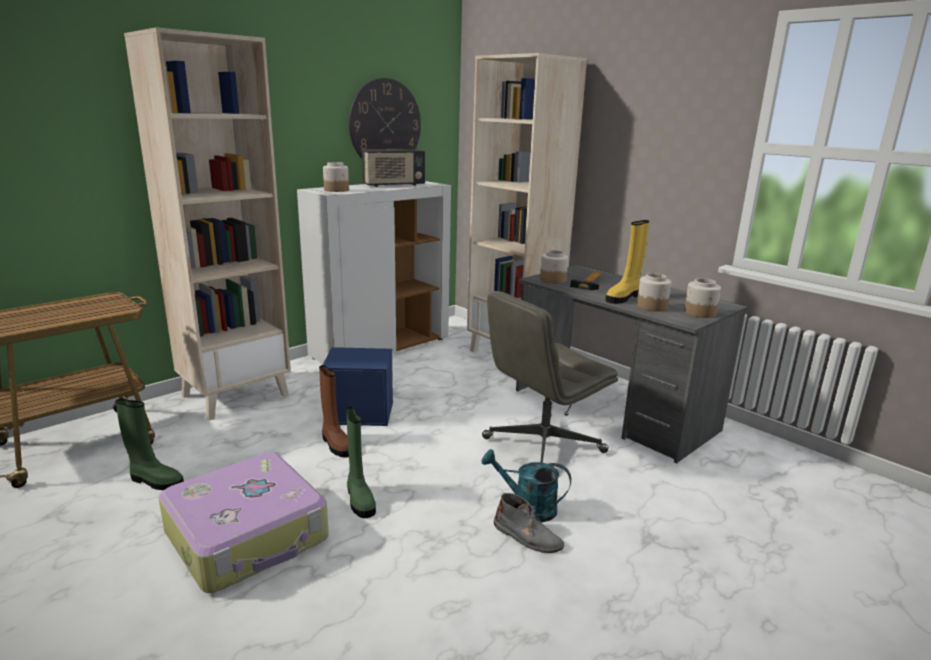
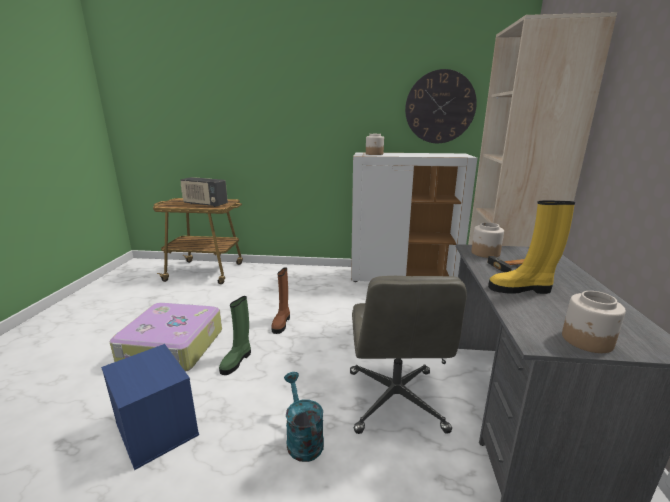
camera: 50 degrees right, 0 degrees up
green boot [115,398,184,490] -> none
beige bookcase [124,27,291,420] -> none
blue storage box [323,347,393,426] -> blue storage box moved to [101,344,199,470]
radio [362,149,425,187] -> radio moved to [181,177,228,207]
grey office chair [482,291,618,463] -> grey office chair turned 105 degrees counterclockwise [350,276,467,434]
grey boot [494,493,564,553] -> none
jar [637,273,671,312] -> none

